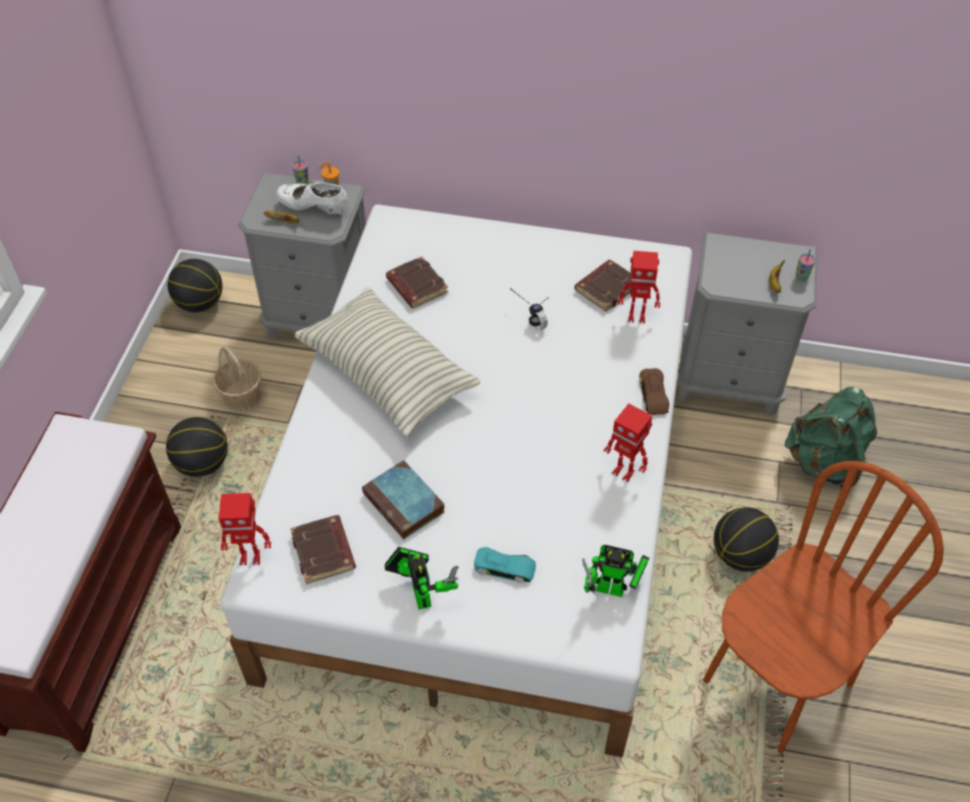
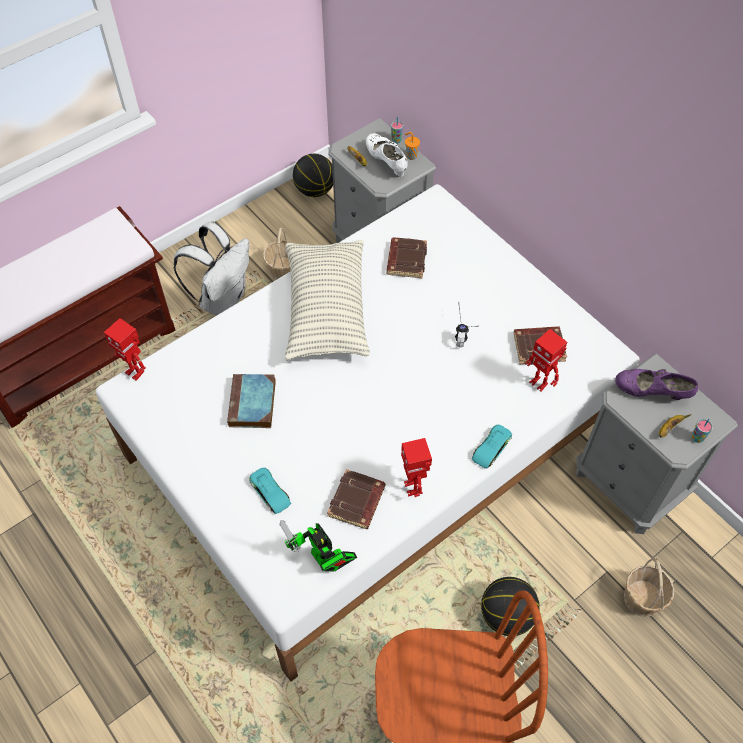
camera: 40 degrees right, 5 degrees up
basketball [166,417,228,477] -> white backpack [174,222,249,315]
brown book [290,515,356,584] -> brown book moved to [327,469,386,529]
toy robot [385,547,459,610] -> none
brown toy car [639,368,669,415] -> turquoise toy car [472,425,512,469]
green backpack [785,387,877,488] -> basket [624,558,674,617]
none -> purple shoe [615,369,698,400]

